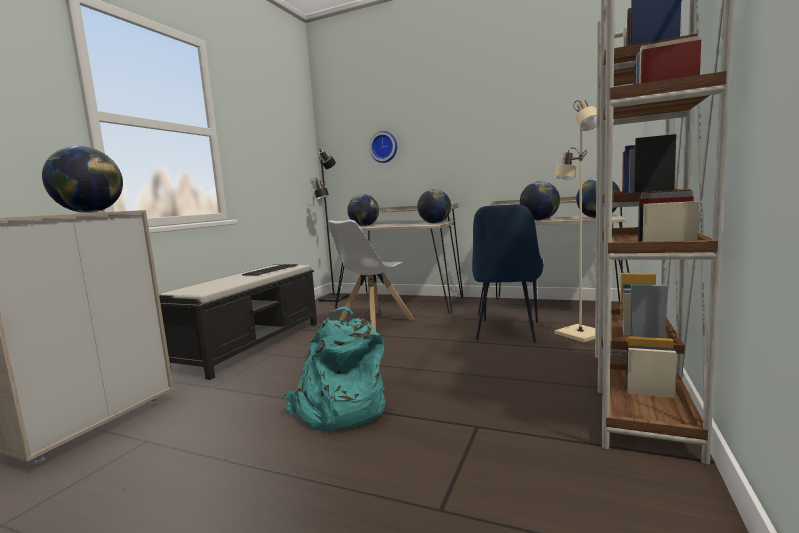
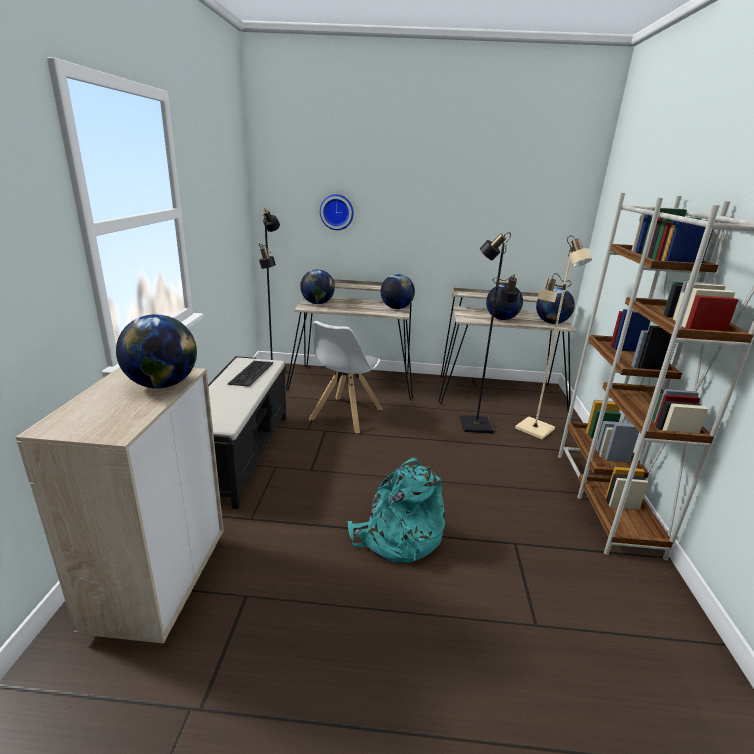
camera: 20 degrees left, 15 degrees up
blue chair [472,204,544,343] -> black floor lamp [460,232,519,434]

